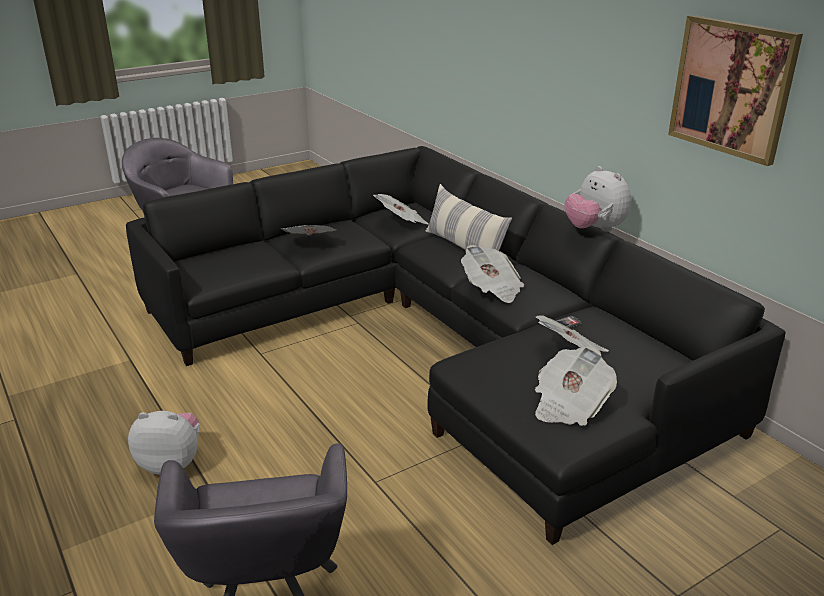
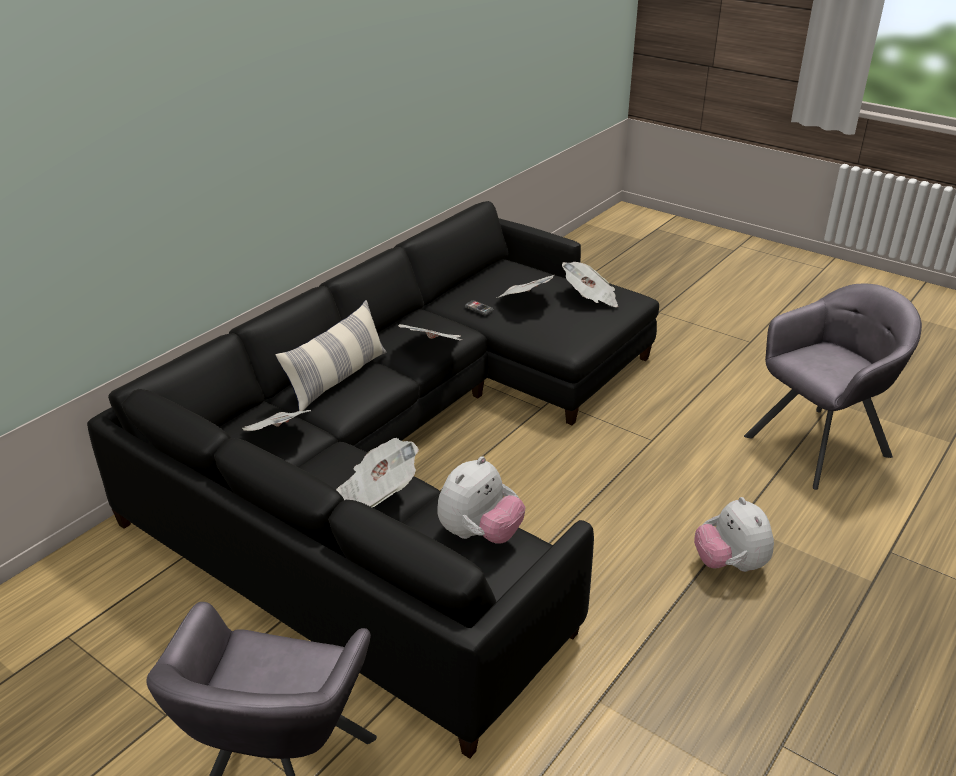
camera: 110 degrees left, 5 degrees up
plush toy [564,166,632,232] -> plush toy moved to [437,456,525,544]
picture [668,15,803,166] -> none

